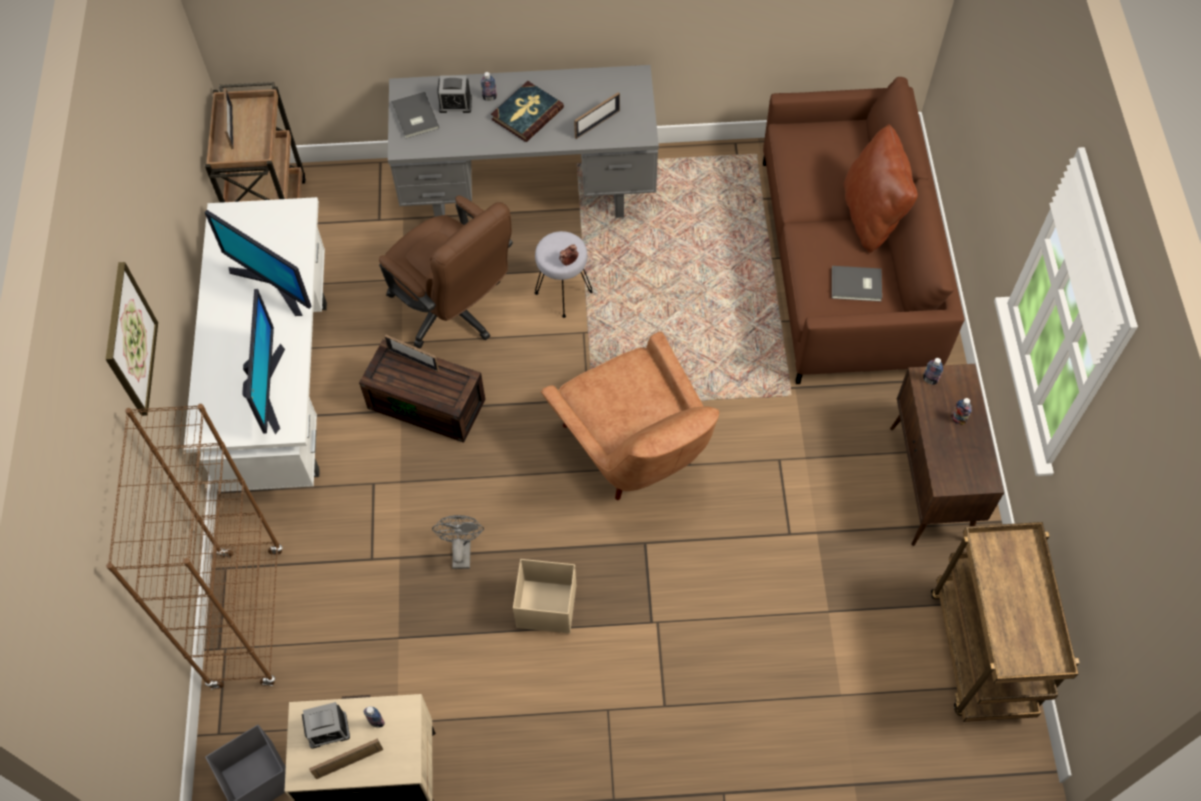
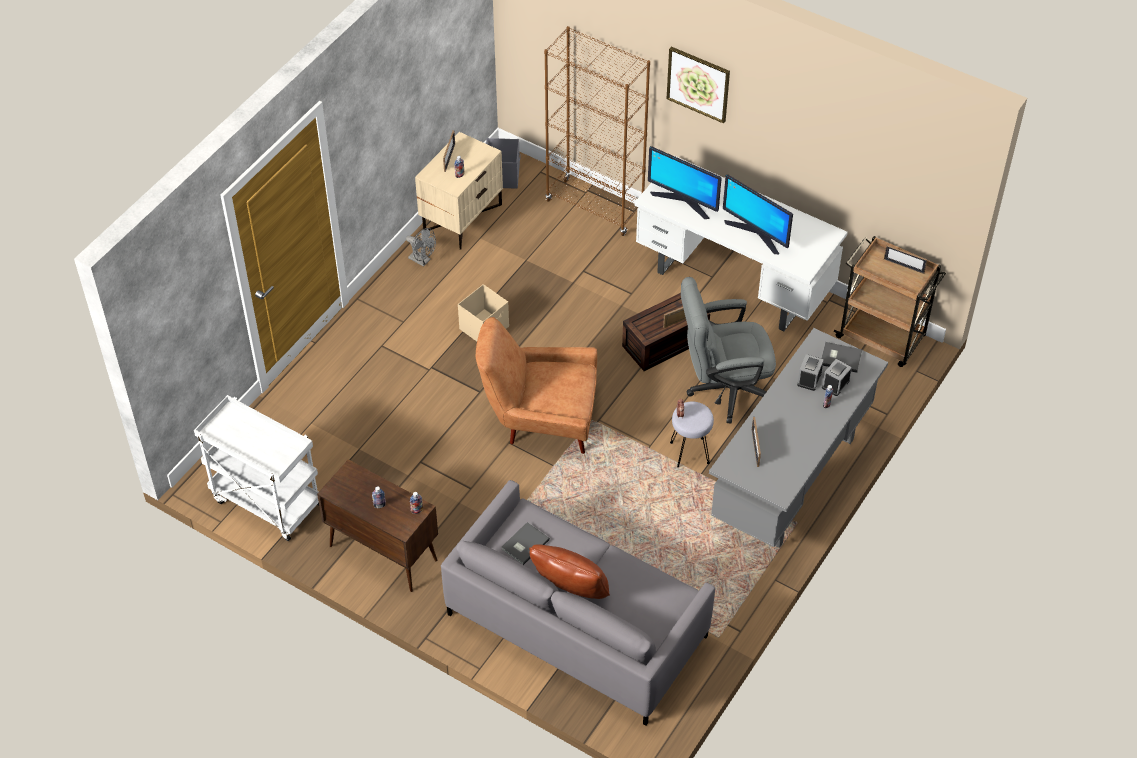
camera: 125 degrees right, 10 degrees down
monitor [205,210,312,316] -> monitor turned 120 degrees counterclockwise [723,174,793,254]
alarm clock [302,702,350,749] -> alarm clock moved to [797,354,824,391]
brown office chair [379,196,513,348] -> grey office chair [681,277,776,424]
grey fan [432,515,484,569] -> grey fan moved to [406,228,436,267]
book [491,81,564,142] -> none
brown sofa [763,77,965,384] -> grey sofa [441,480,715,725]
brown cart [931,522,1080,722] -> white cart [194,395,319,541]

